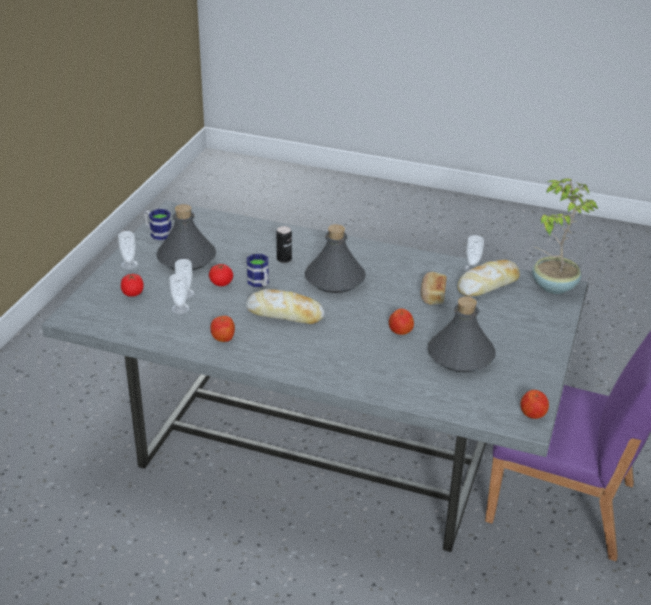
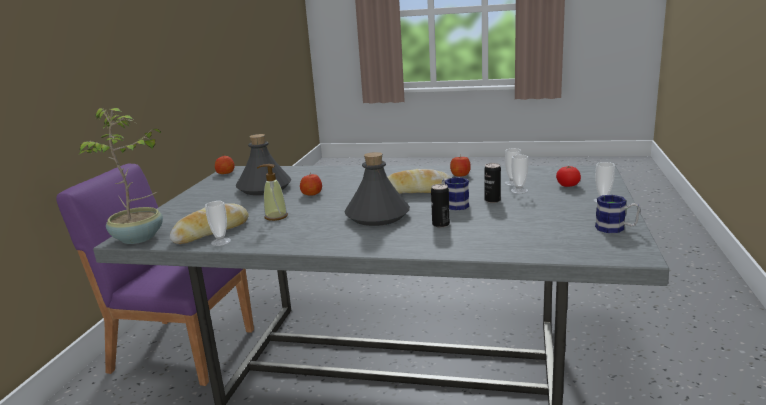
camera: 175 degrees right, 15 degrees down
grey bottle [156,204,216,271] -> none
tomato [209,264,233,286] -> can [484,163,501,203]
bread [421,272,447,305] -> soap dispenser [257,164,288,221]

